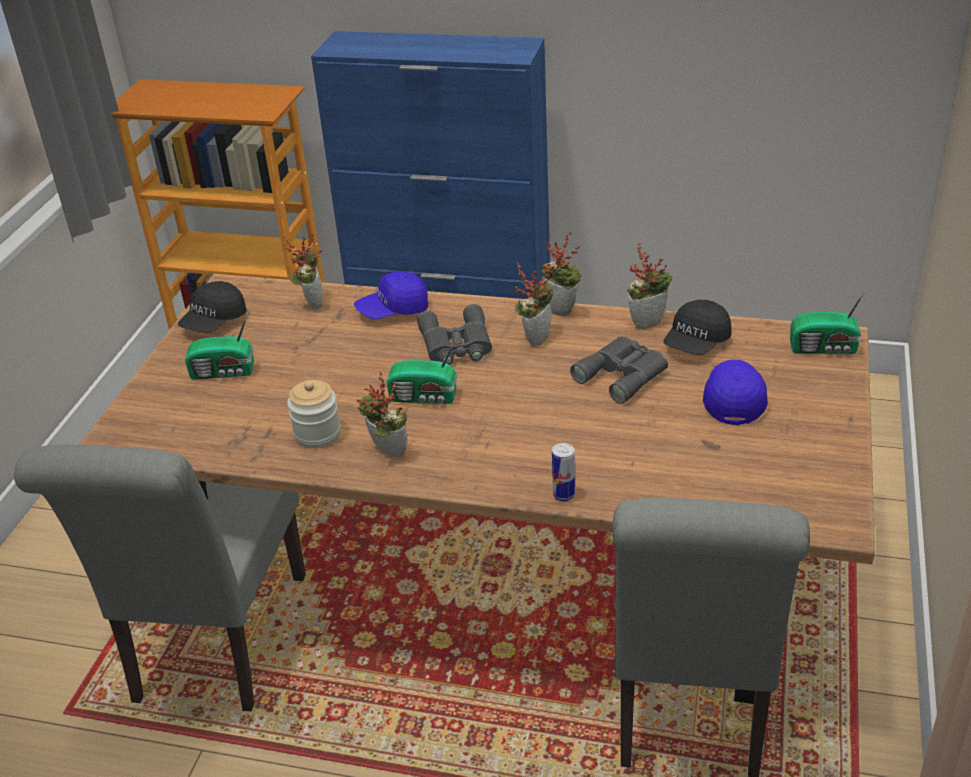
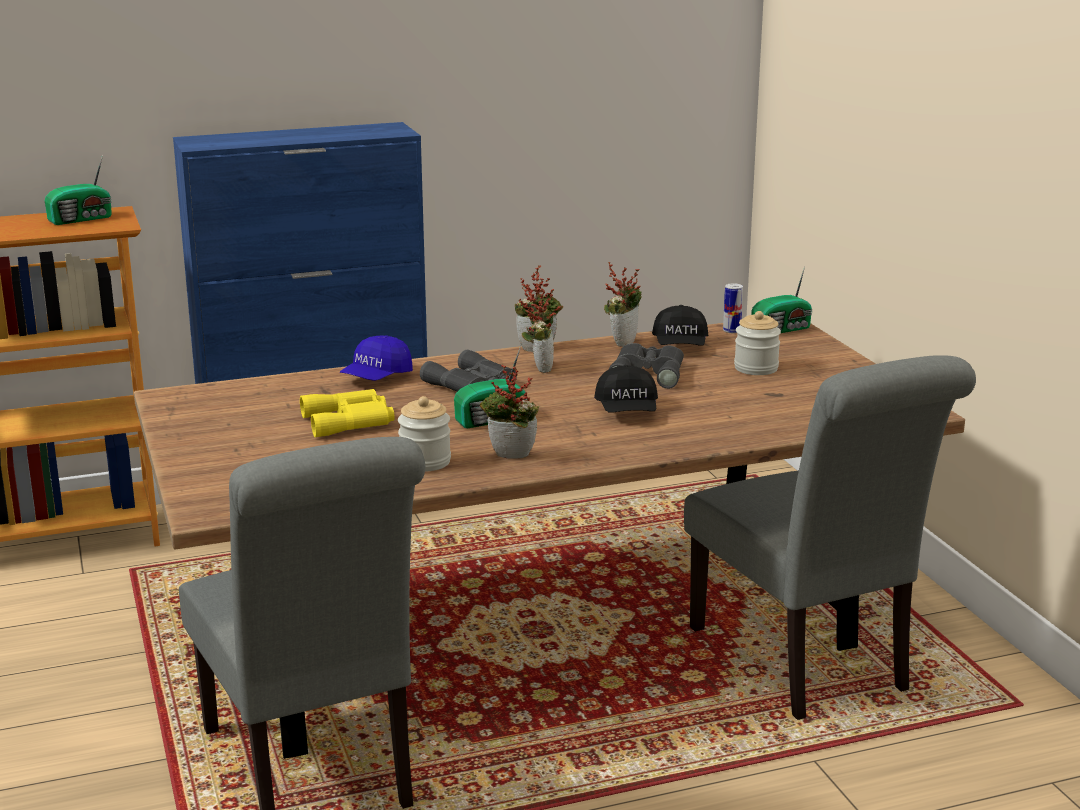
camera: 35 degrees left, 15 degrees down
black cap [178,281,246,332] -> black cap moved to [594,365,658,412]
radio [185,310,254,379] -> radio moved to [45,154,112,225]
potted plant [282,233,323,309] -> none
can [552,443,575,501] -> can moved to [723,283,743,333]
blue cap [703,359,768,425] -> jar [734,311,781,375]
none -> yellow binoculars [300,389,395,437]

